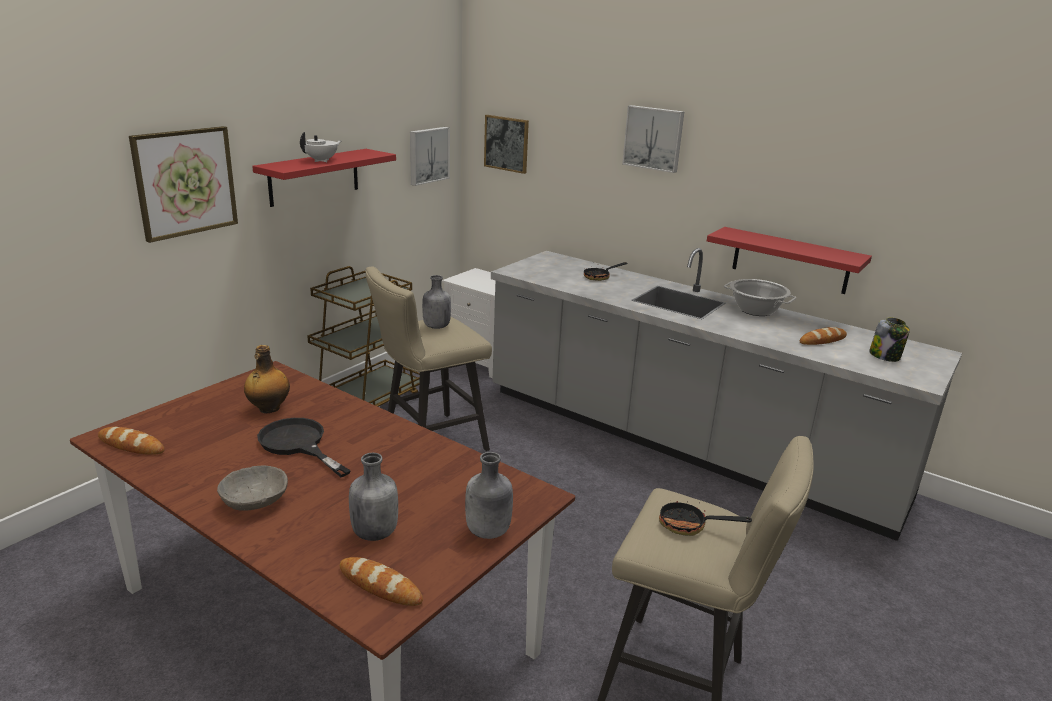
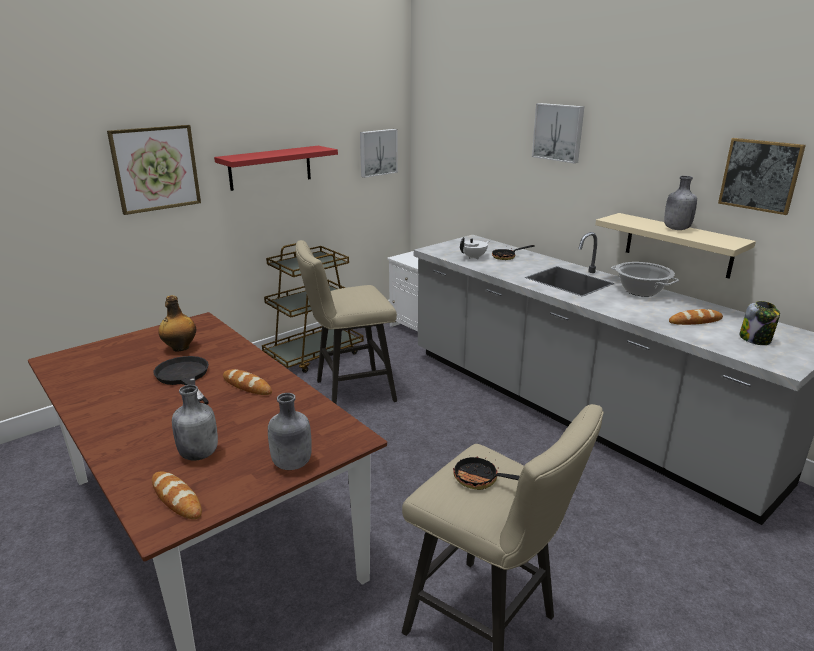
camera: 15 degrees right, 0 degrees up
bread [98,427,165,455] -> bread moved to [223,369,272,395]
grey bowl [217,465,288,511] -> none
white teapot [300,132,342,162] -> white teapot moved to [460,237,489,260]
grey bottle [422,275,451,329] -> grey bottle moved to [664,176,697,230]
picture [484,115,529,174] -> picture moved to [718,138,806,215]
red shelf [707,227,872,294] -> beige shelf [595,213,756,278]

